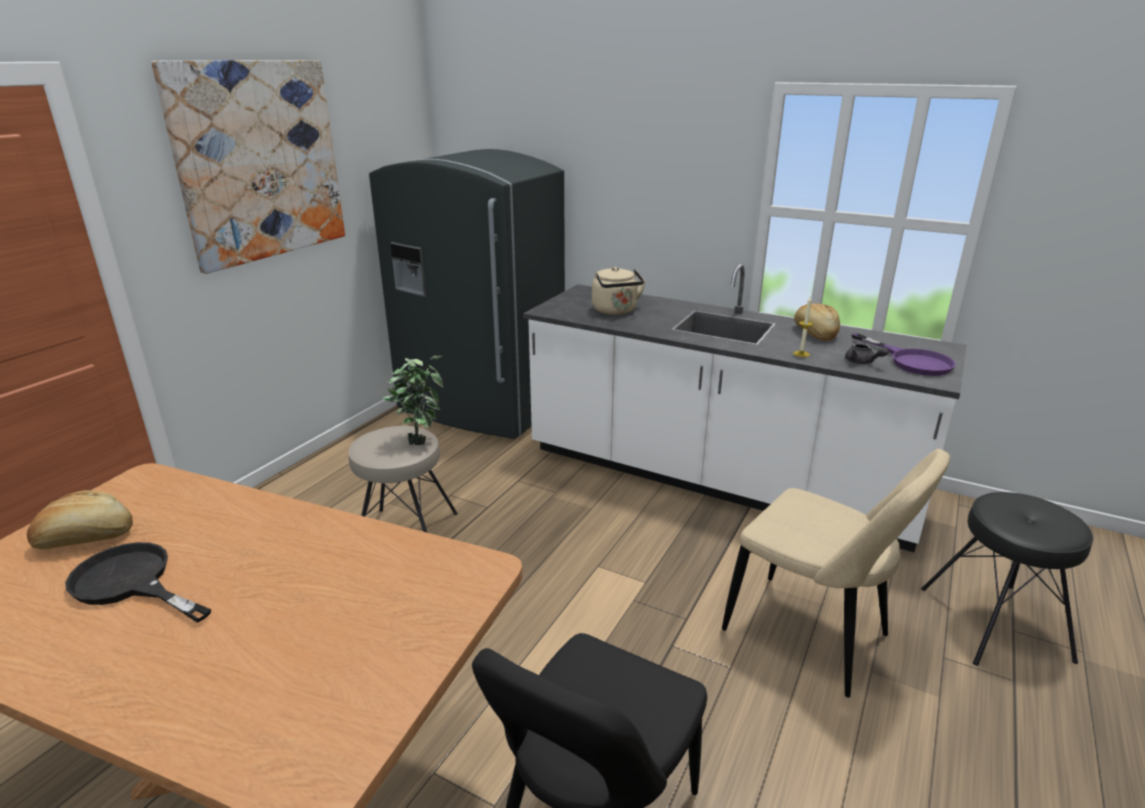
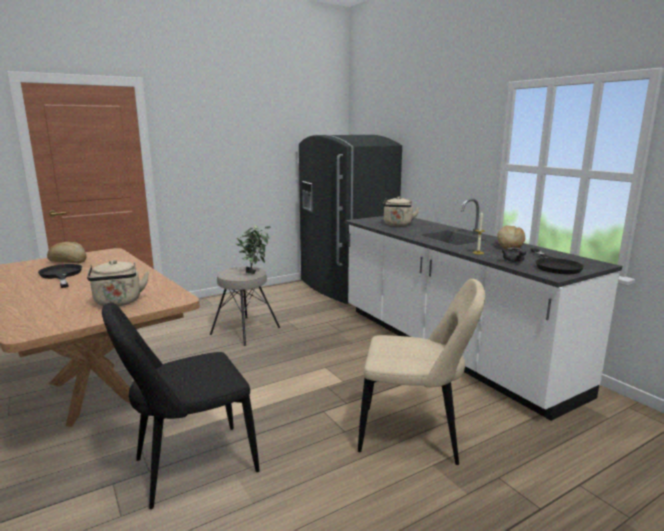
camera: 30 degrees right, 10 degrees down
picture [151,60,345,274] -> none
beige chair [722,449,950,698] -> beige chair turned 60 degrees counterclockwise [358,279,485,465]
purple frying pan [852,333,956,376] -> black frying pan [531,249,584,274]
black stool [921,492,1093,666] -> none
none -> beige kettle [87,260,149,306]

